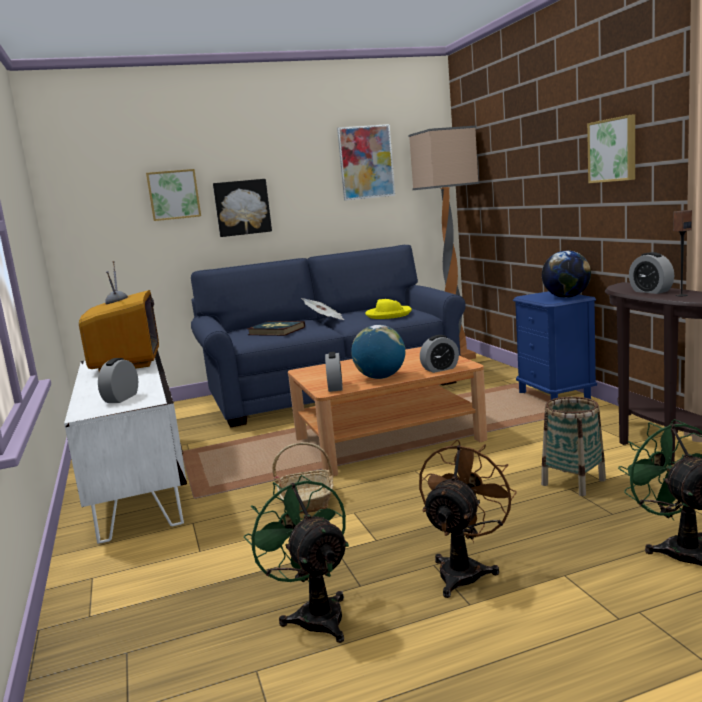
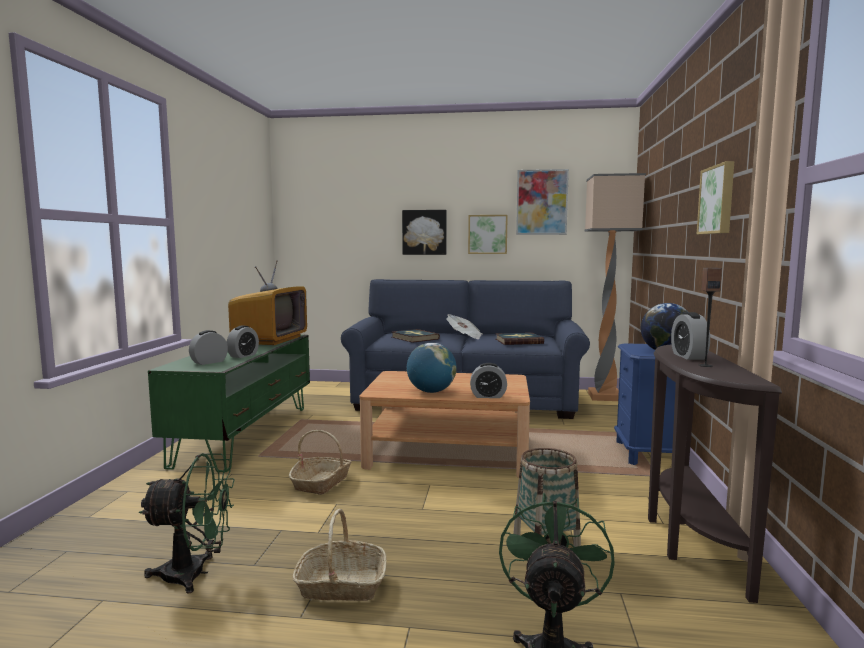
camera: 25 degrees right, 5 degrees down
white tv stand [64,350,187,544] -> green tv stand [148,335,310,472]
picture [146,169,201,221] -> picture moved to [468,215,508,254]
green fan [244,475,349,643] -> green fan turned 90 degrees clockwise [139,453,235,594]
alarm clock [325,352,343,392] -> alarm clock moved to [227,325,259,358]
yellow hat [365,299,412,319] -> book [496,333,544,345]
brown fan [419,440,517,598] -> basket [292,509,387,601]

